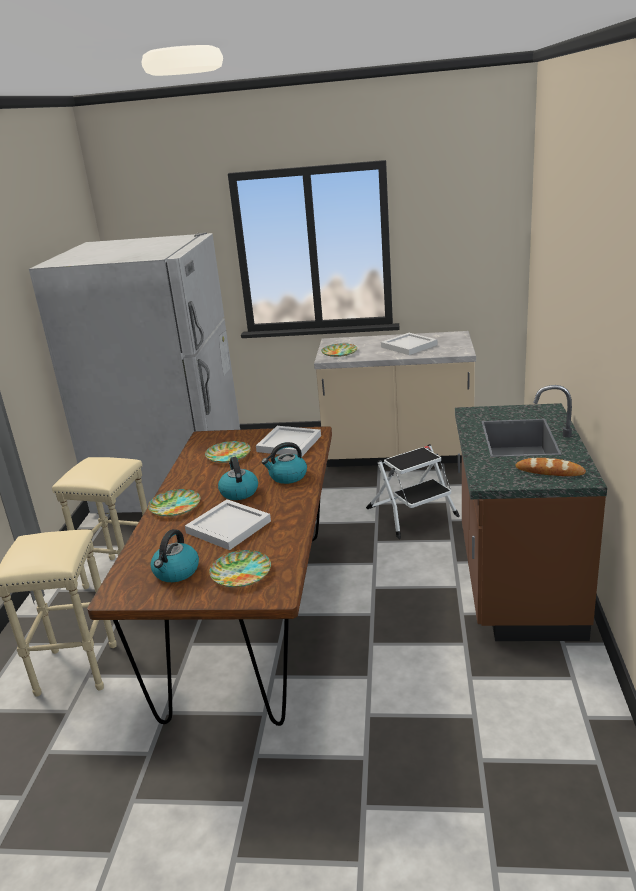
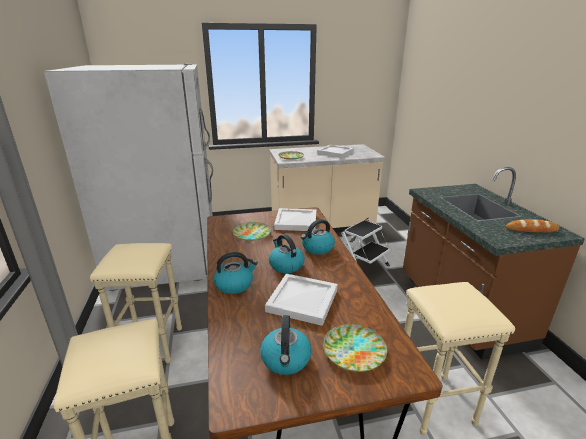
camera: 20 degrees left, 0 degrees up
plate [148,489,200,517] -> kettle [214,252,258,294]
none -> beige stool [404,282,515,435]

